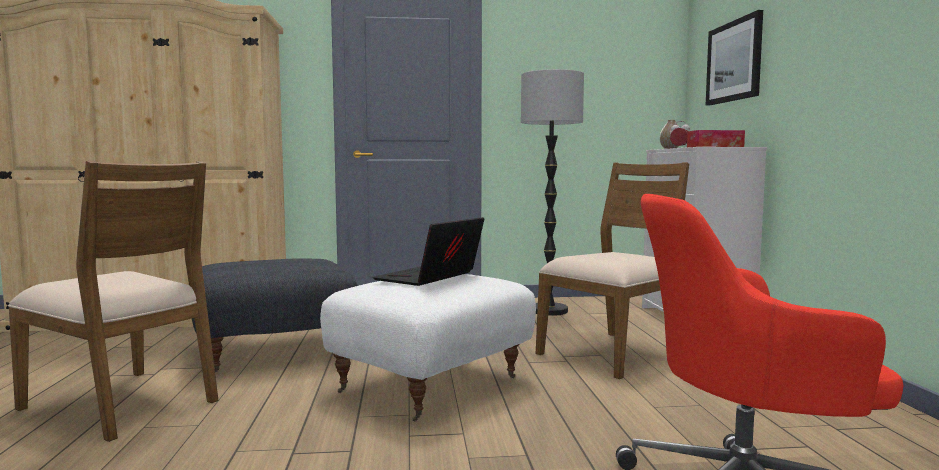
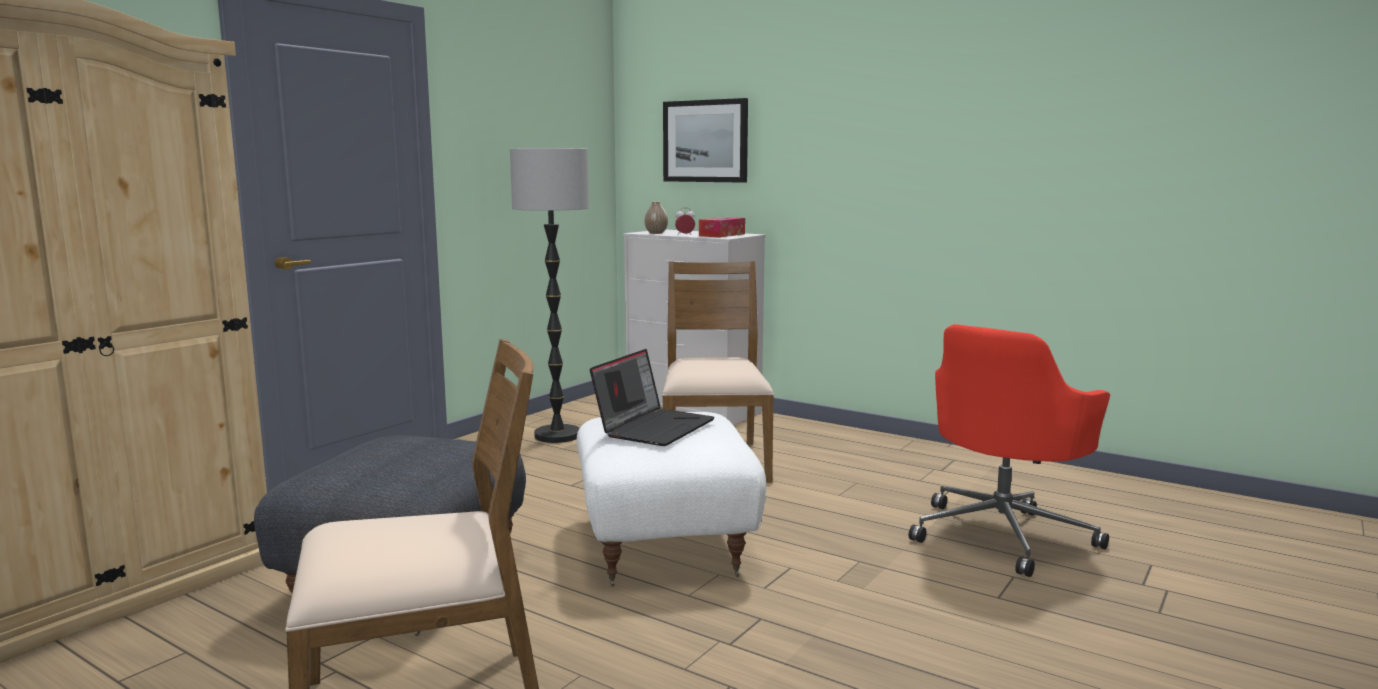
camera: 50 degrees left, 5 degrees up
laptop [373,217,484,286] -> laptop turned 135 degrees counterclockwise [590,349,715,446]

